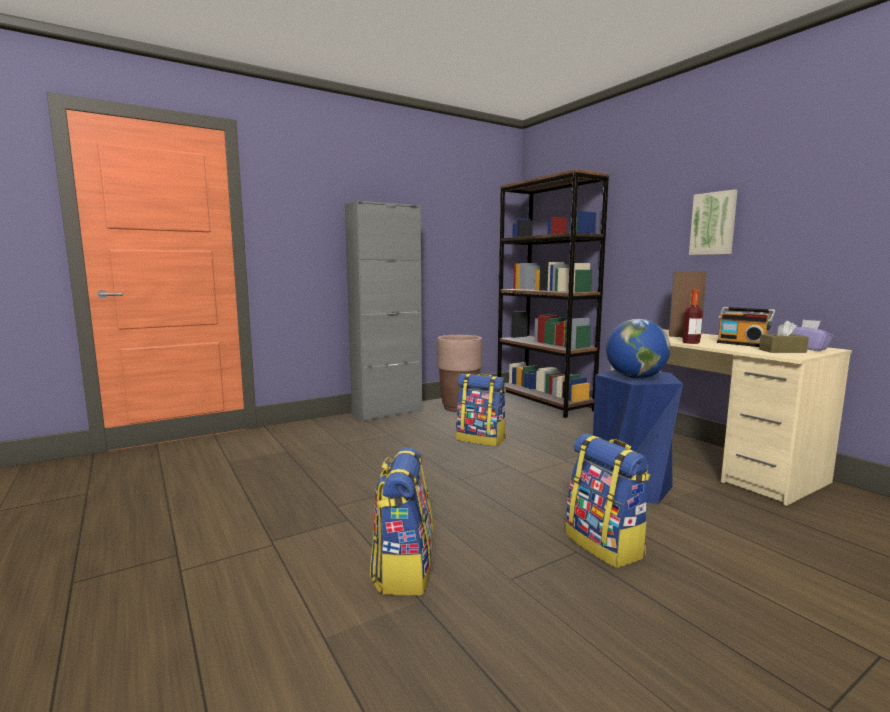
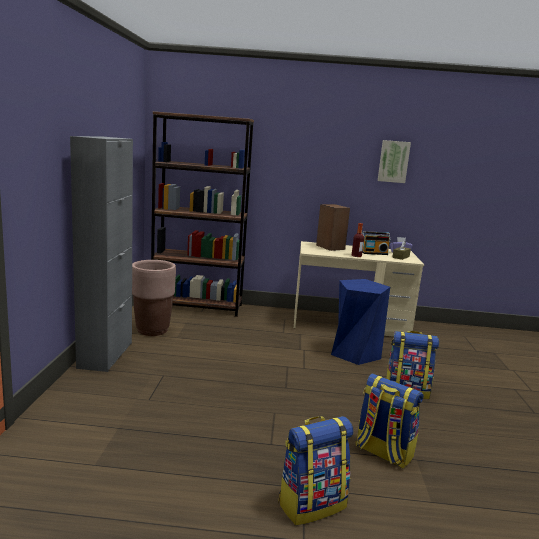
camera: 55 degrees left, 5 degrees up
backpack [456,374,506,446] -> backpack moved to [278,416,353,525]
globe [606,319,670,379] -> none
picture [689,189,738,255] -> picture moved to [378,140,411,183]

